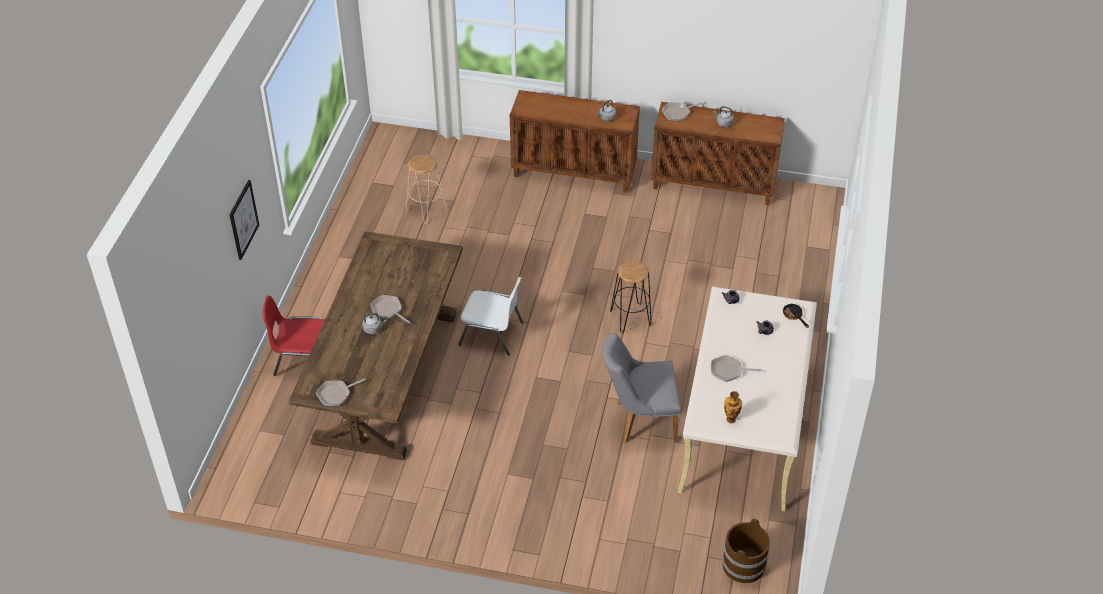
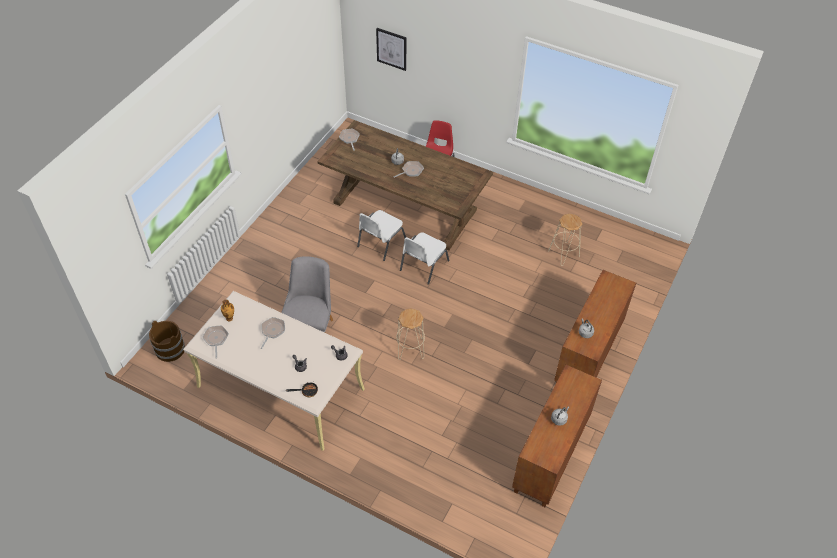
camera: 105 degrees right, 5 degrees up
picture [229,180,259,260] -> picture moved to [376,28,406,71]
black stool [610,261,651,333] -> beige stool [396,308,425,360]
frying pan [662,102,702,121] -> frying pan moved to [203,326,229,358]
none -> white chair [357,210,406,261]

